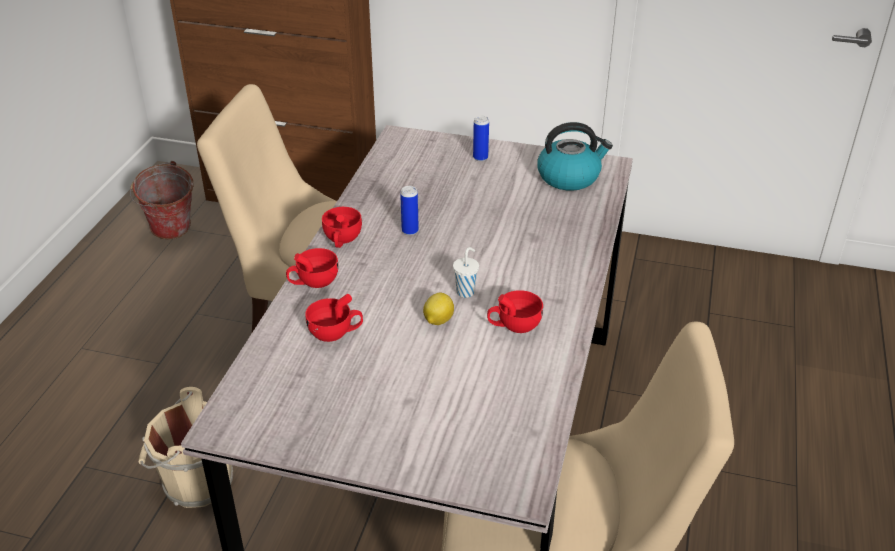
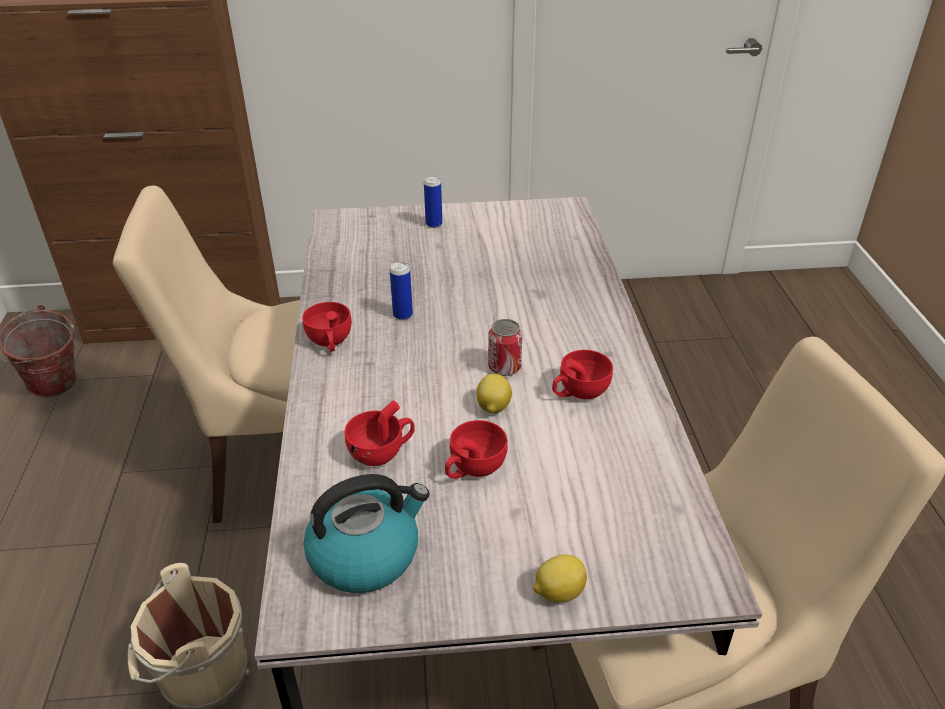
camera: 20 degrees left, 0 degrees up
red cup [286,248,339,288] -> red cup moved to [445,420,508,479]
white cup [453,247,479,298] -> can [488,319,522,376]
kettle [537,122,613,191] -> kettle moved to [303,474,430,593]
none -> lemon [534,555,587,602]

